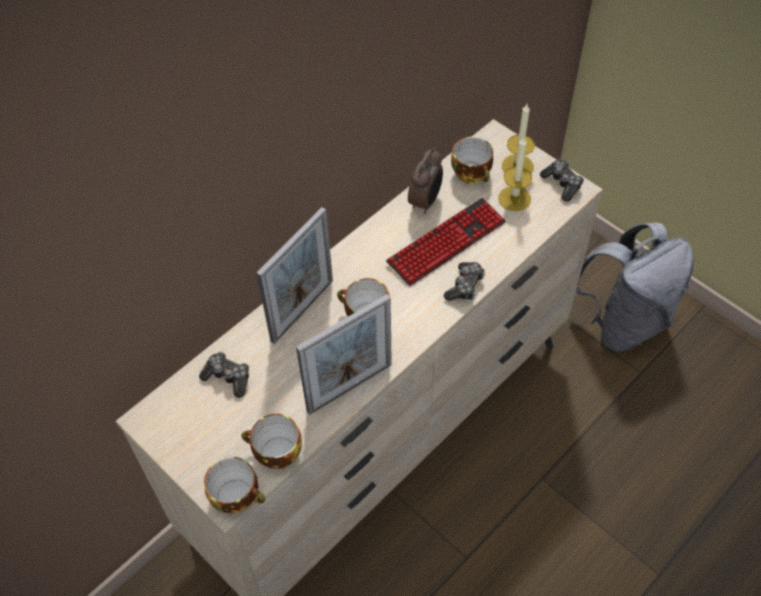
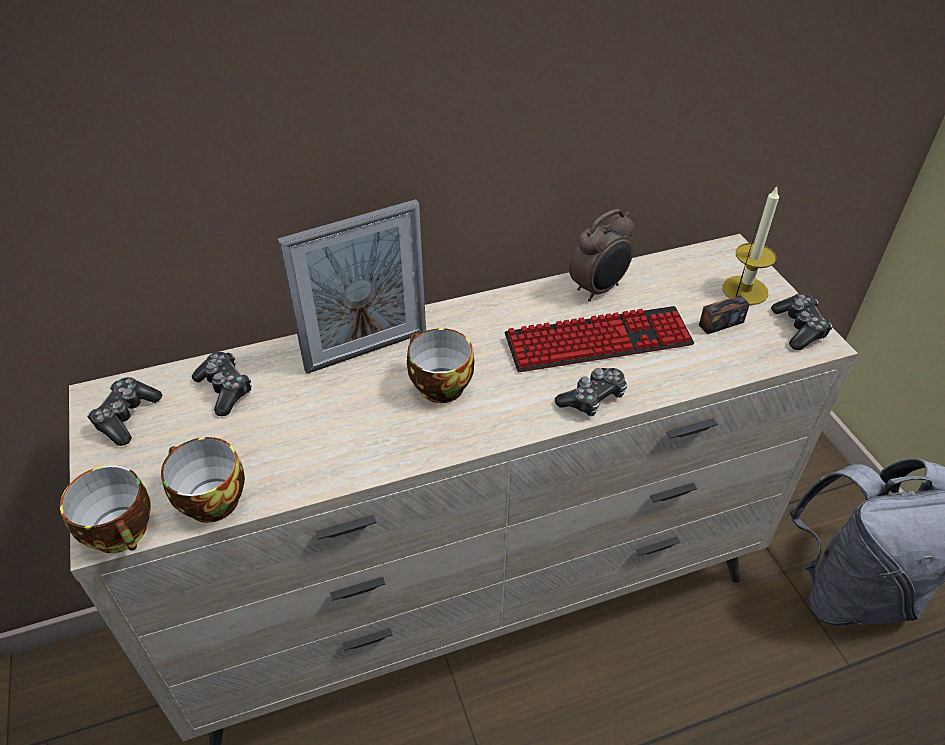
camera: 25 degrees right, 10 degrees down
picture frame [296,294,392,415] -> none
cup [451,137,493,184] -> none
candle [498,137,532,211] -> radio [699,217,760,334]
none -> game controller [87,377,163,446]

